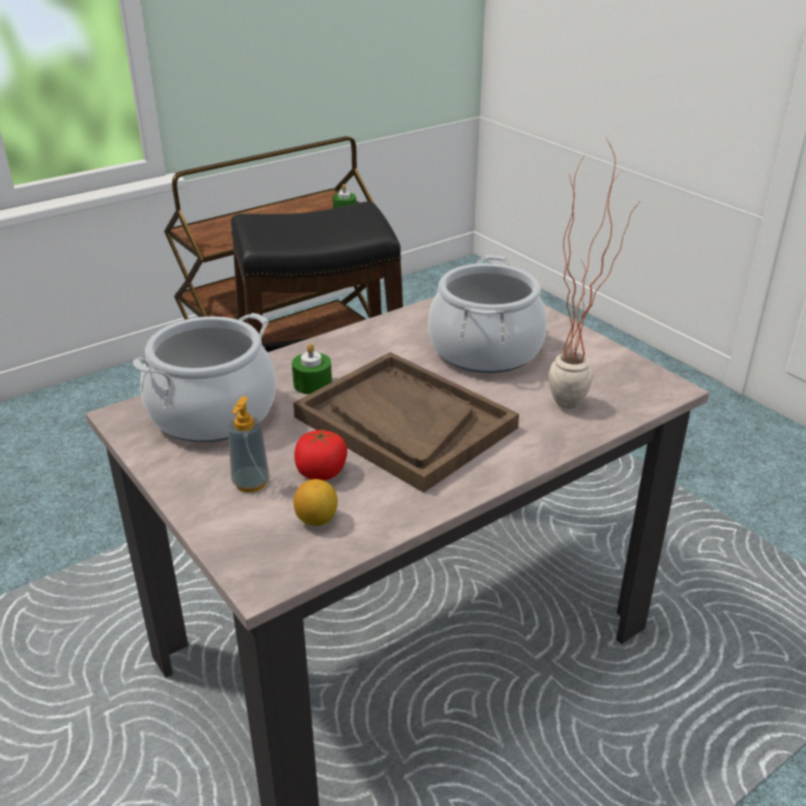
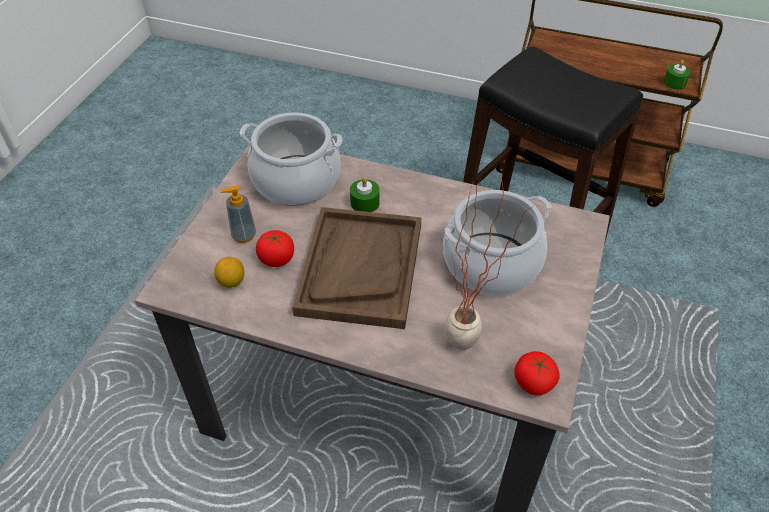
camera: 55 degrees right, 15 degrees up
none -> tomato [514,351,560,395]

